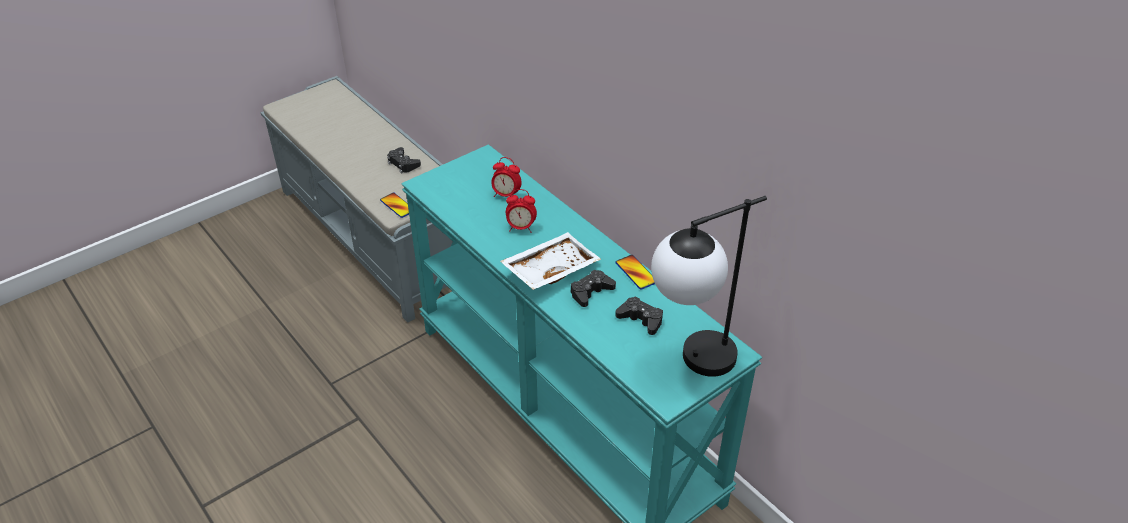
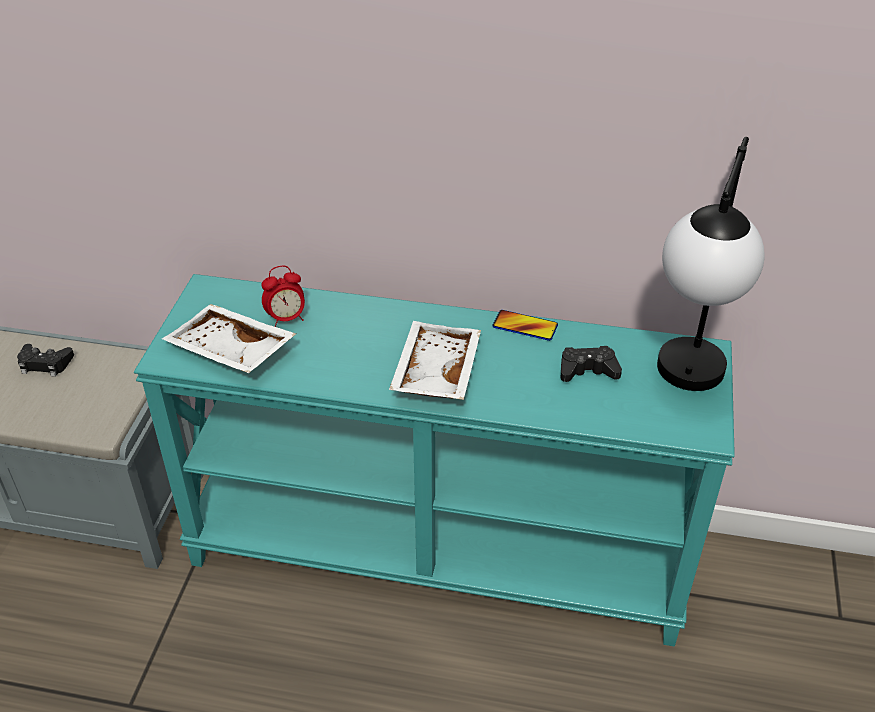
camera: 40 degrees left, 0 degrees up
phone [380,193,409,218] -> none
alarm clock [506,189,537,233] -> none
black game controller [571,270,616,307] -> none
none -> white tray [162,304,296,373]

